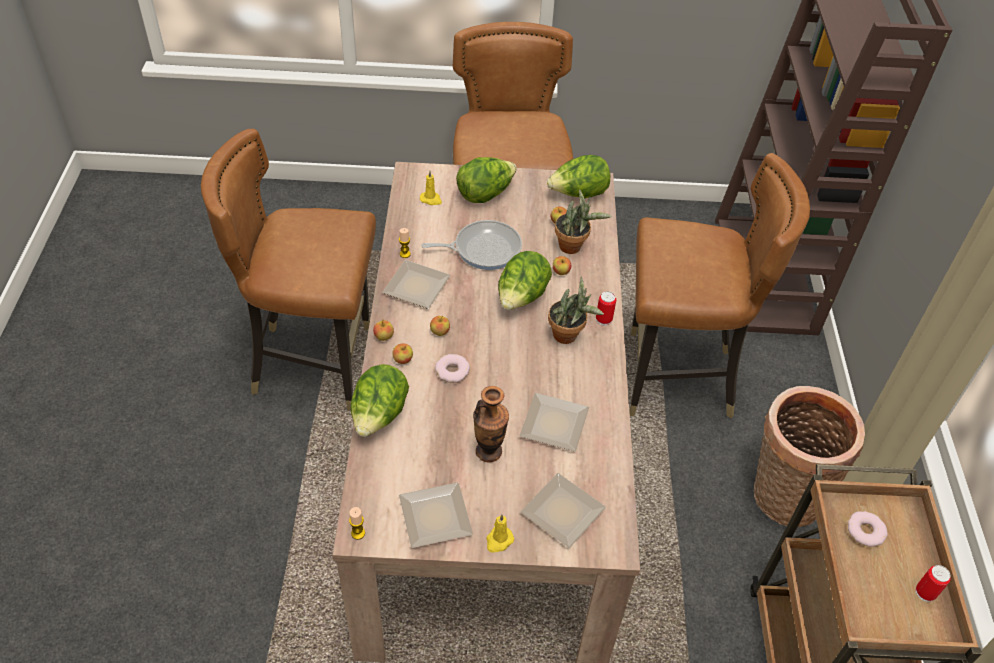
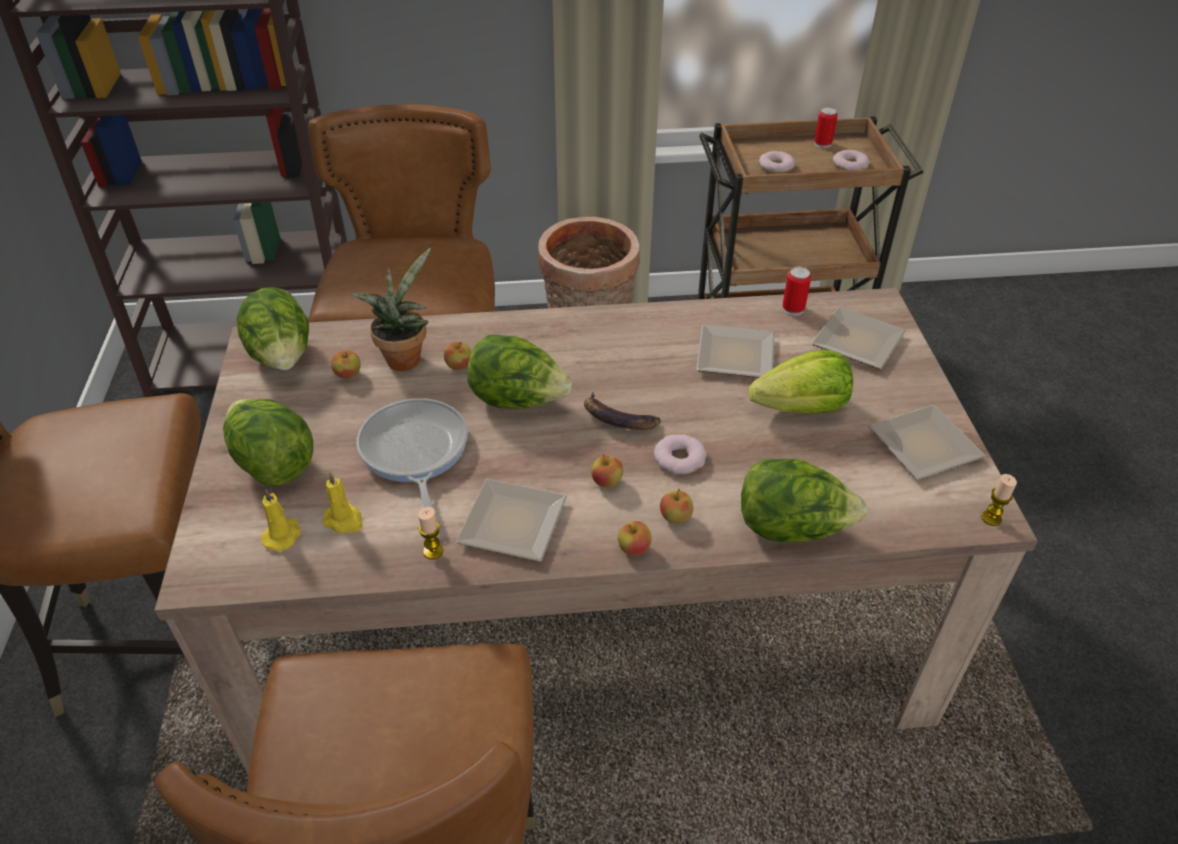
camera: 95 degrees left, 5 degrees down
vase [473,386,509,462] -> lettuce [749,350,853,414]
yellow candle [486,514,514,552] -> yellow candle moved to [322,472,362,533]
potted plant [548,276,604,344] -> none
can [596,291,616,325] -> can moved to [782,267,811,316]
none -> banana [584,392,661,430]
none -> donut [833,150,870,170]

